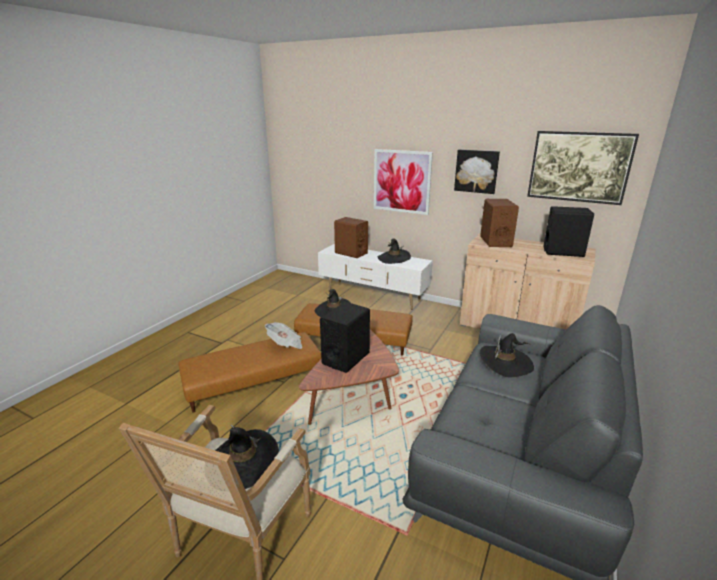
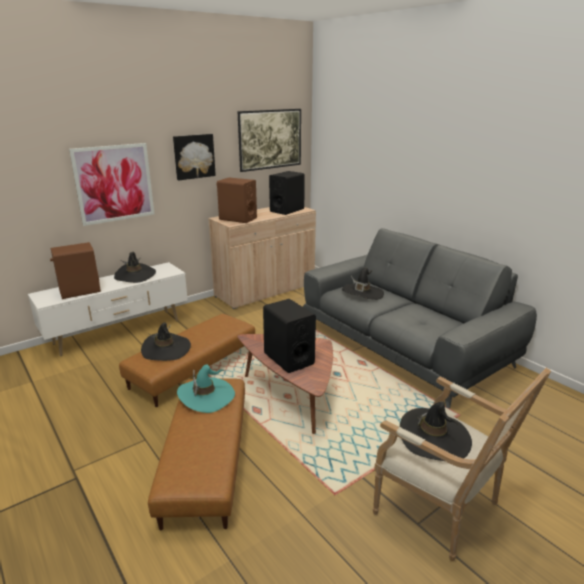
camera: 65 degrees left, 0 degrees up
newspaper [265,322,302,349] -> turquoise hat [177,365,235,413]

